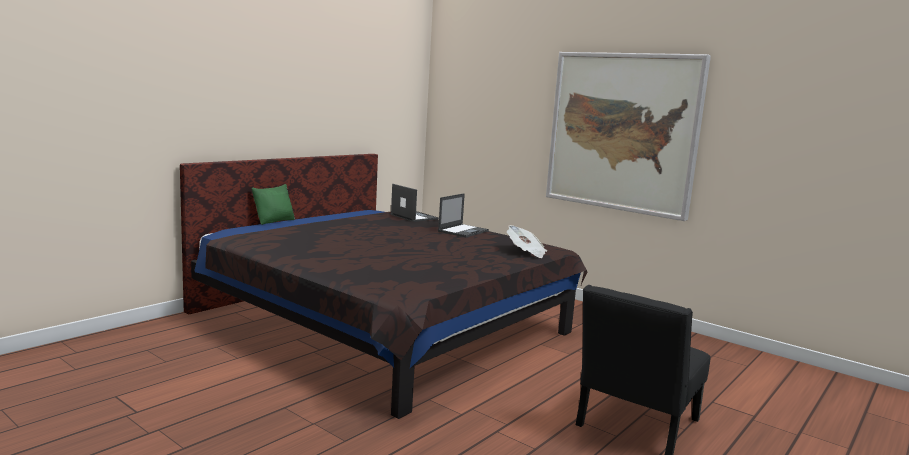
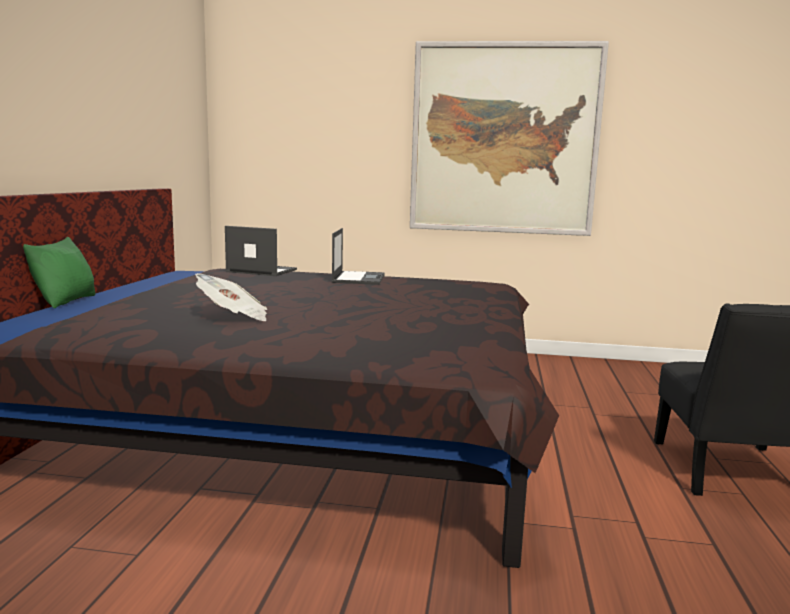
camera: 30 degrees left, 0 degrees up
newspaper [507,225,547,258] -> newspaper moved to [195,273,267,321]

